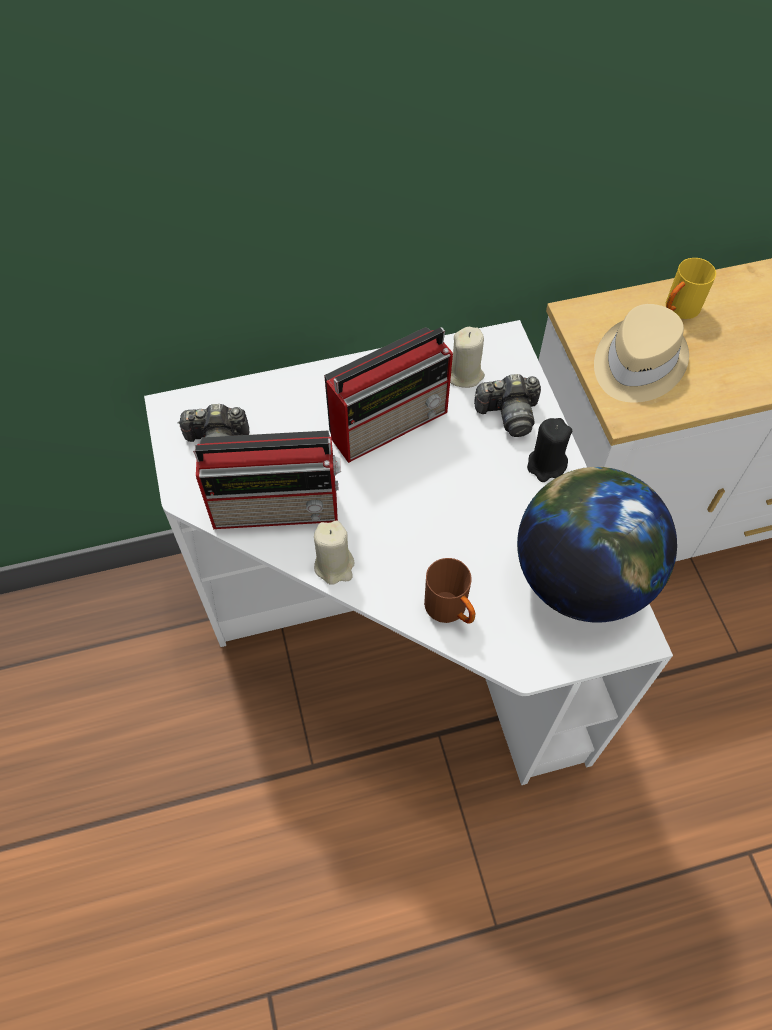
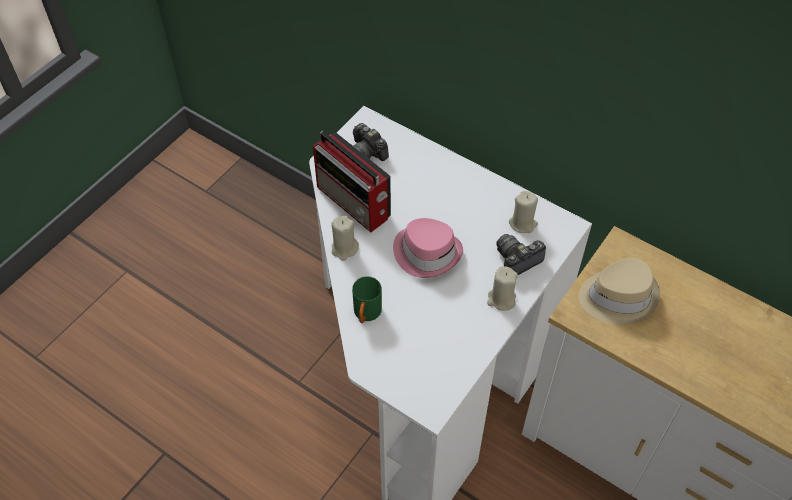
camera: 50 degrees right, 5 degrees down
radio [324,327,453,463] -> none
brown mug [424,558,475,623] -> green mug [352,276,382,323]
camera [474,374,541,437] -> camera turned 105 degrees clockwise [496,234,546,275]
globe [517,467,677,623] -> none
black candle [527,418,572,482] -> beige candle [487,266,518,311]
yellow mug [666,258,716,319] -> none
none -> pink hat [393,218,463,278]

